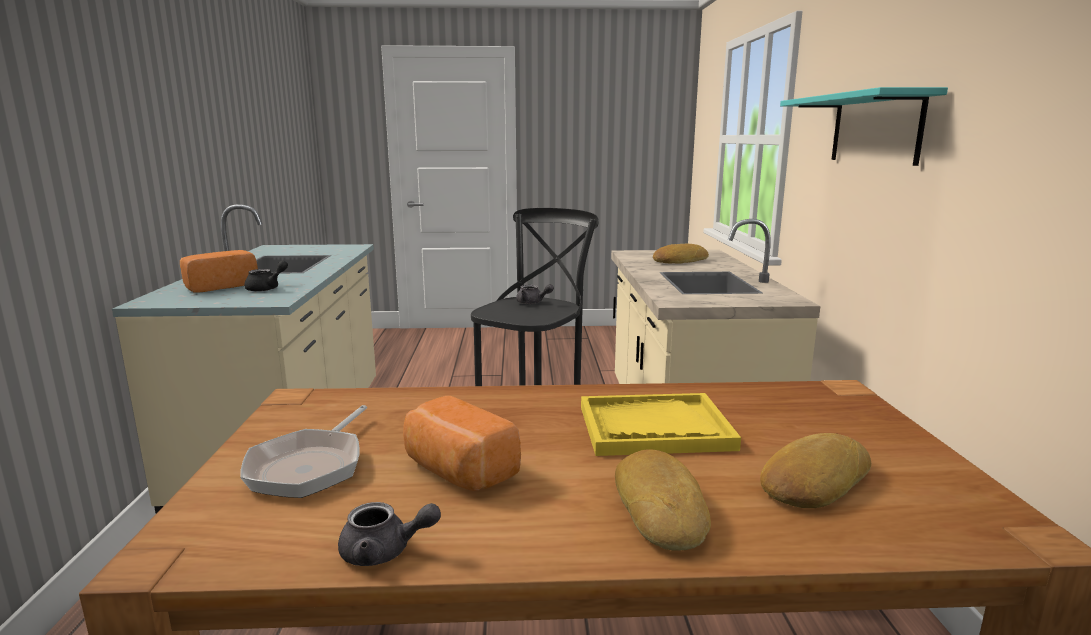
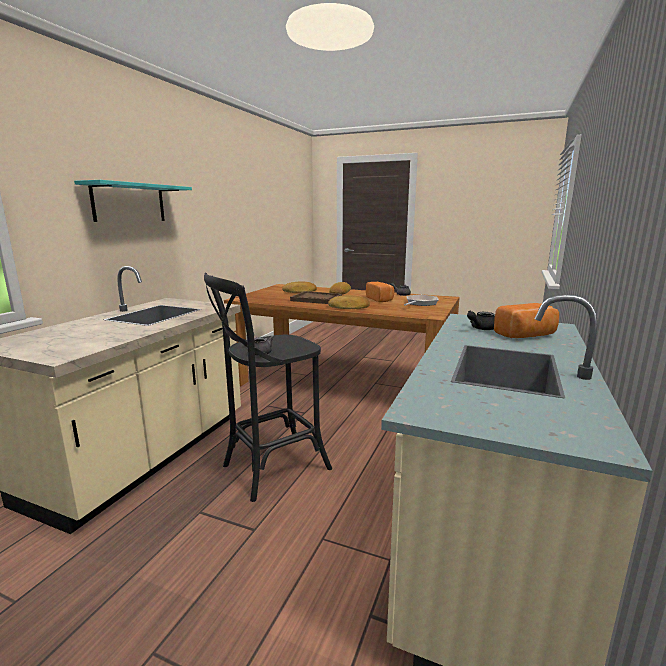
camera: 155 degrees left, 0 degrees up
yellow tray [581,393,741,456] -> brown tray [290,291,342,304]
bread [653,244,709,264] -> bread moved to [328,295,370,309]

